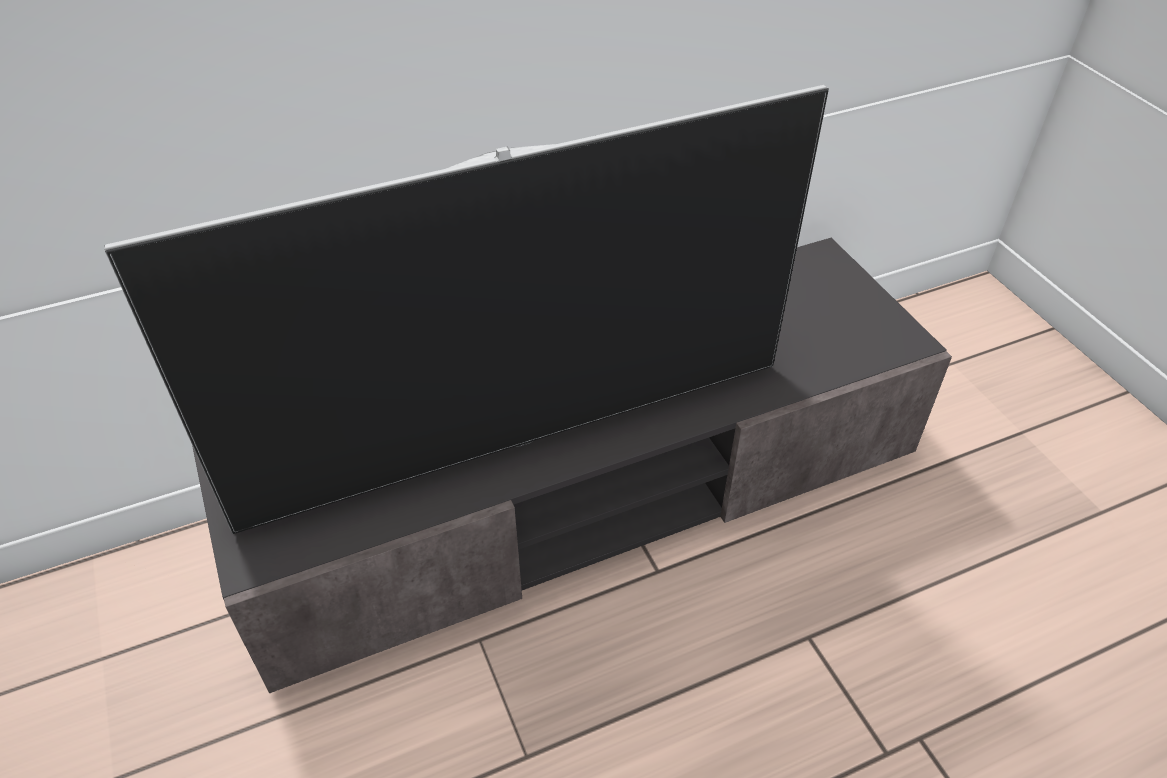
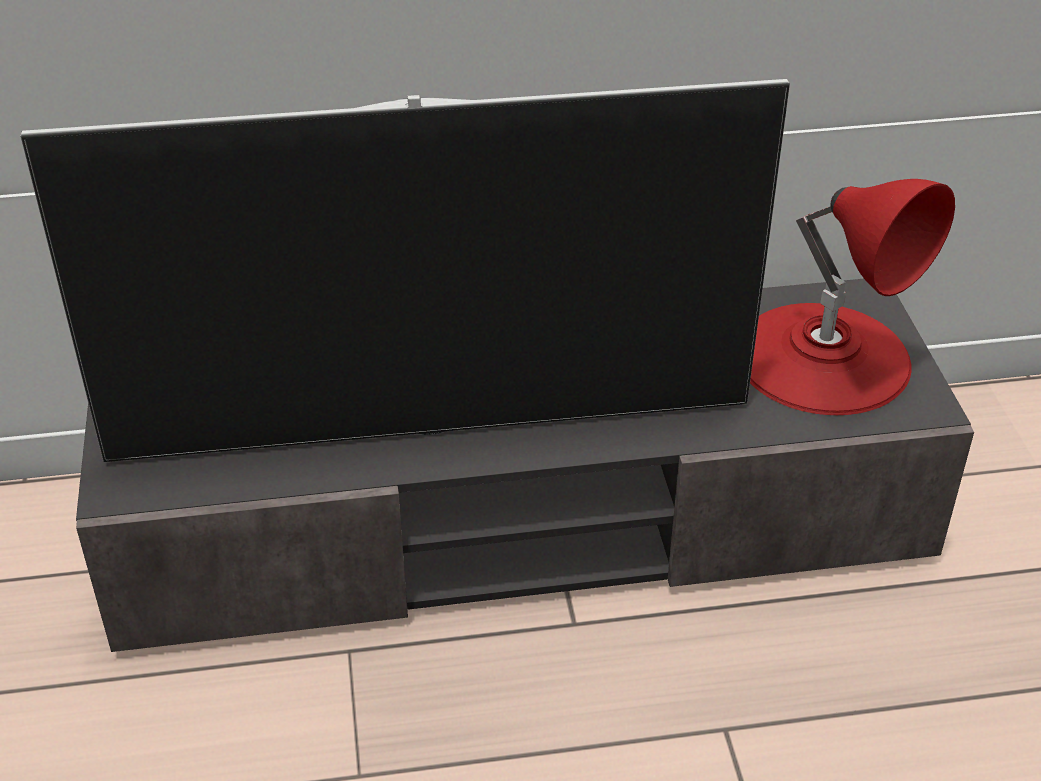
camera: 15 degrees right, 5 degrees down
none -> red table lamp [750,179,955,415]

